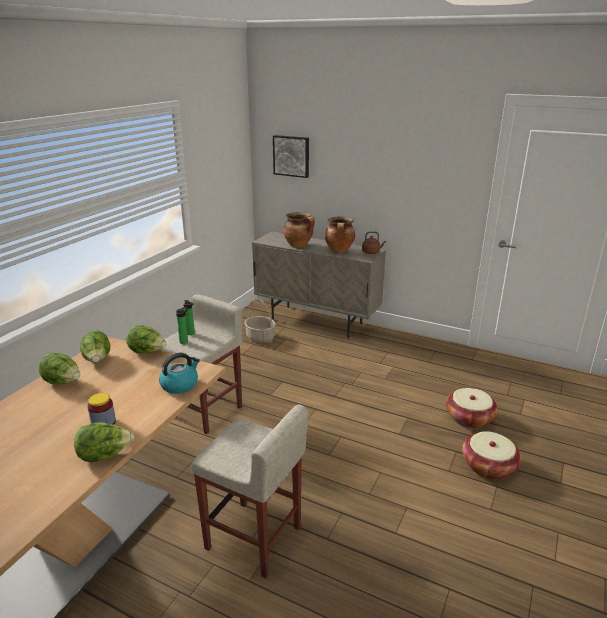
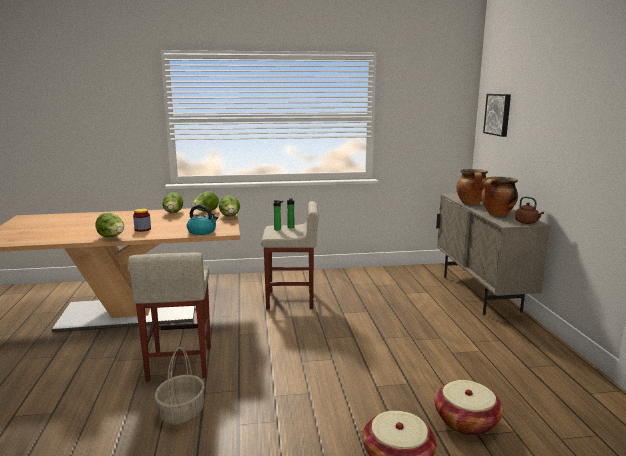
camera: 55 degrees right, 10 degrees down
basket [245,298,276,342] -> basket moved to [155,347,205,425]

